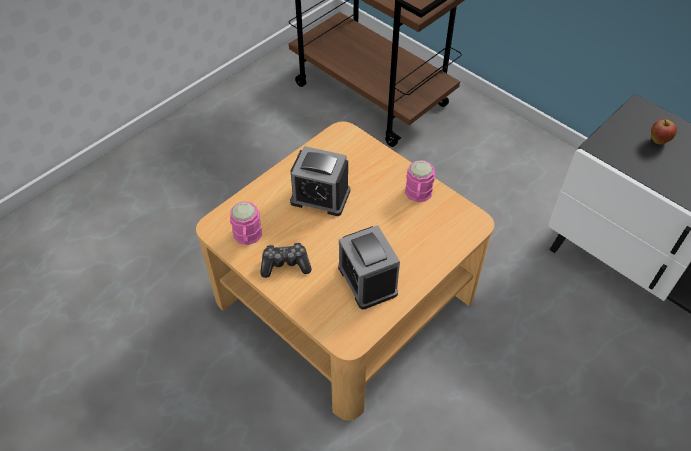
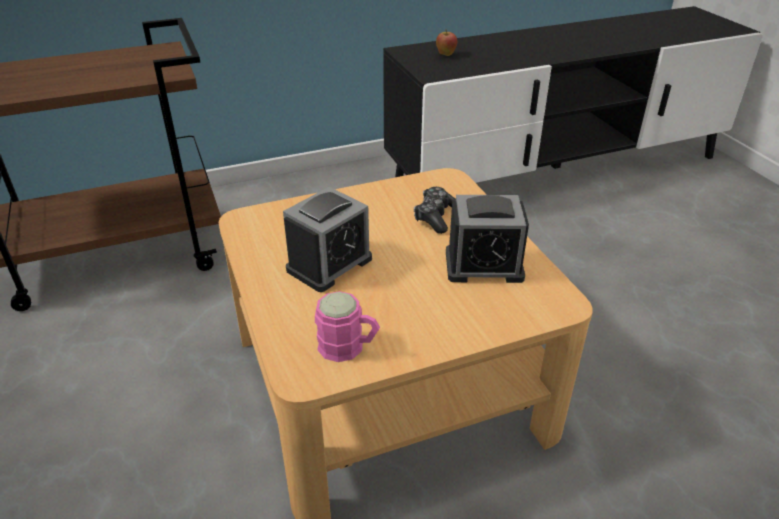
camera: 65 degrees left, 15 degrees down
game controller [260,242,312,278] -> game controller moved to [414,187,456,234]
pink mug [405,160,435,202] -> none

